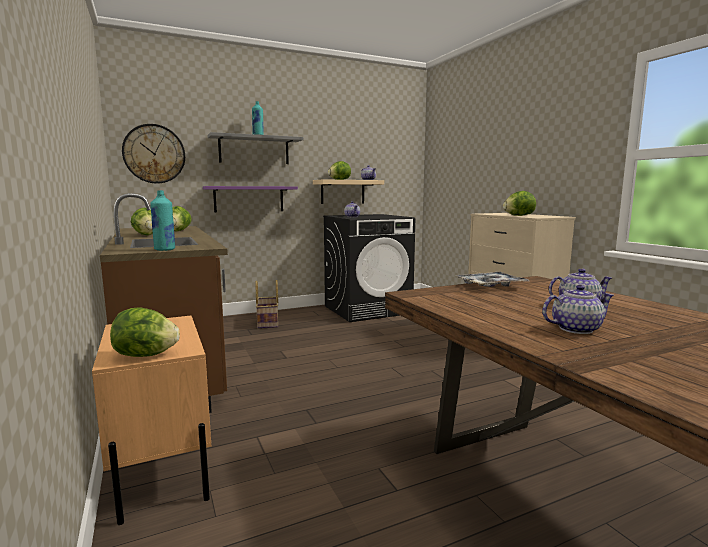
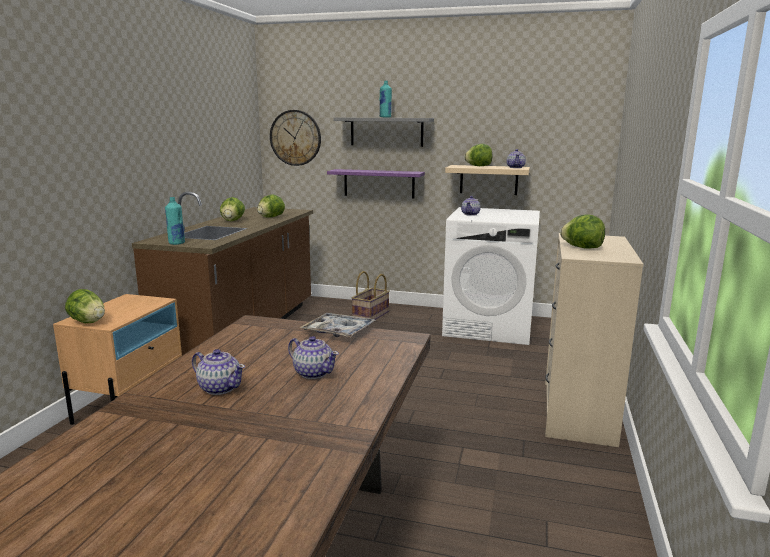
camera: 40 degrees right, 5 degrees up
black washing machine [323,214,415,322] -> white washing machine [442,207,540,345]

